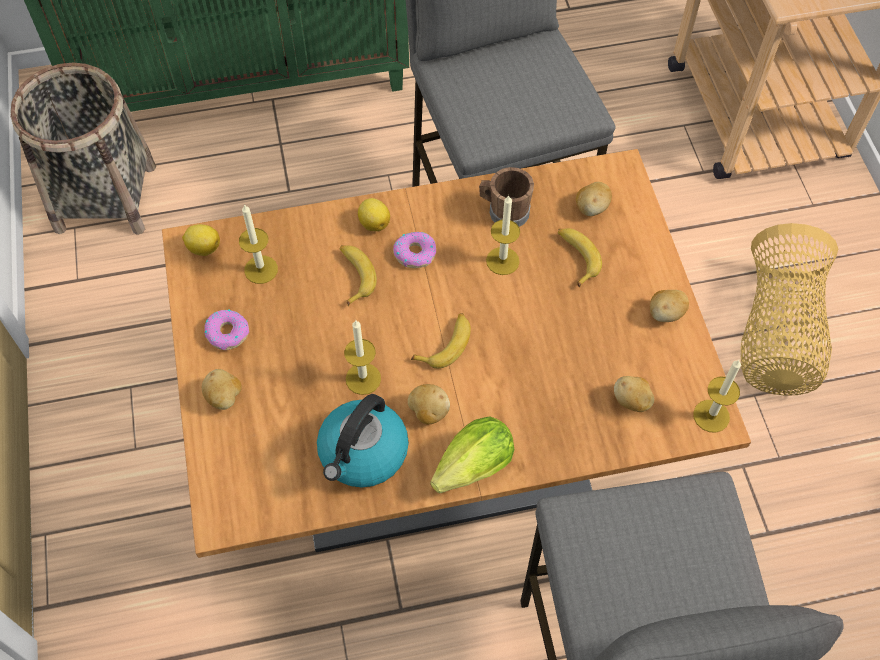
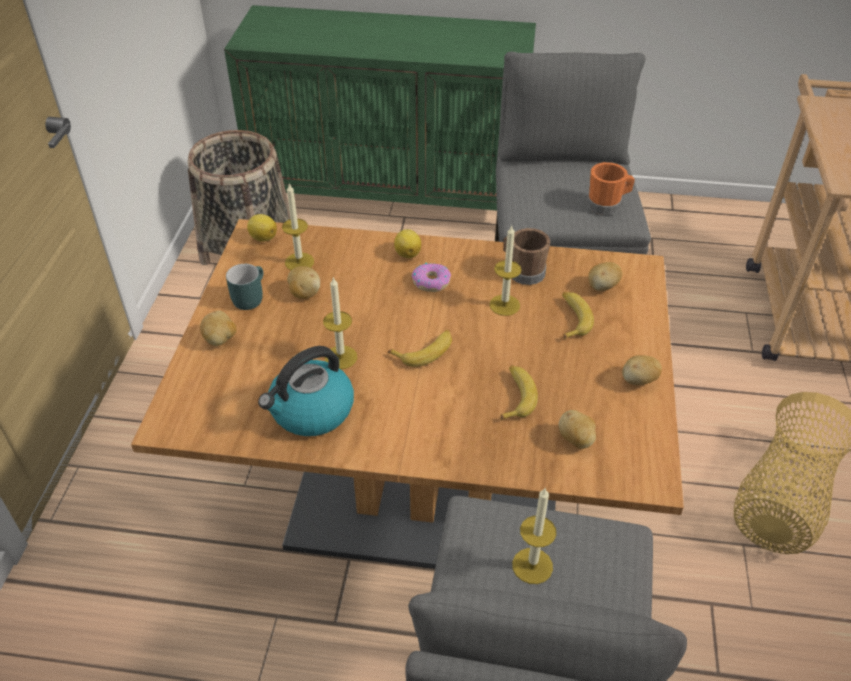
camera: 20 degrees right, 15 degrees down
donut [204,309,249,350] -> turquoise mug [226,264,263,310]
banana [340,245,377,306] -> banana moved to [501,365,538,420]
potato [408,384,450,424] -> potato moved to [287,266,320,299]
lettuce [430,416,514,494] -> none
candle [693,360,741,433] -> candle moved to [512,488,556,584]
none -> orange mug [587,162,635,215]

